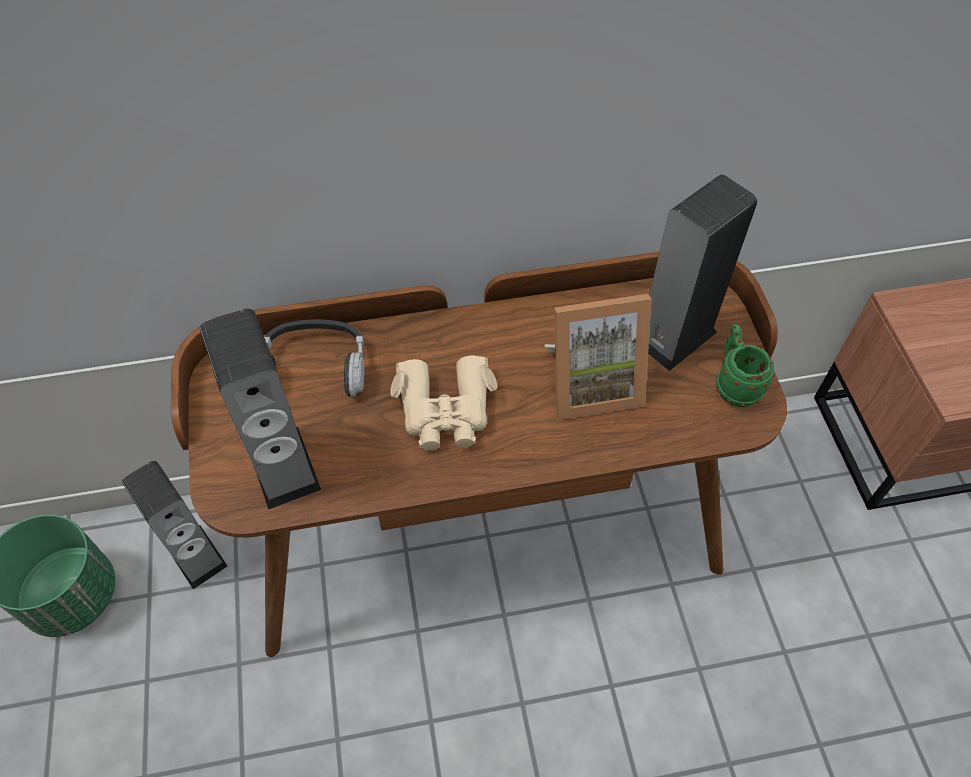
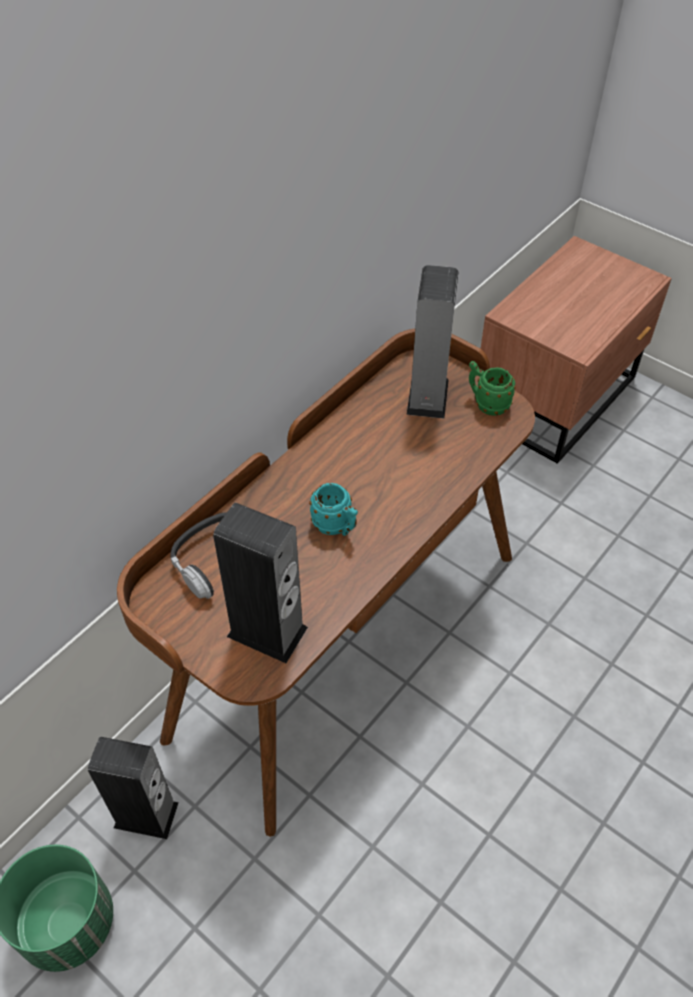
camera: 40 degrees left, 5 degrees down
beige binoculars [391,356,497,450] -> turquoise mug [309,483,358,536]
picture frame [545,294,651,420] -> none

